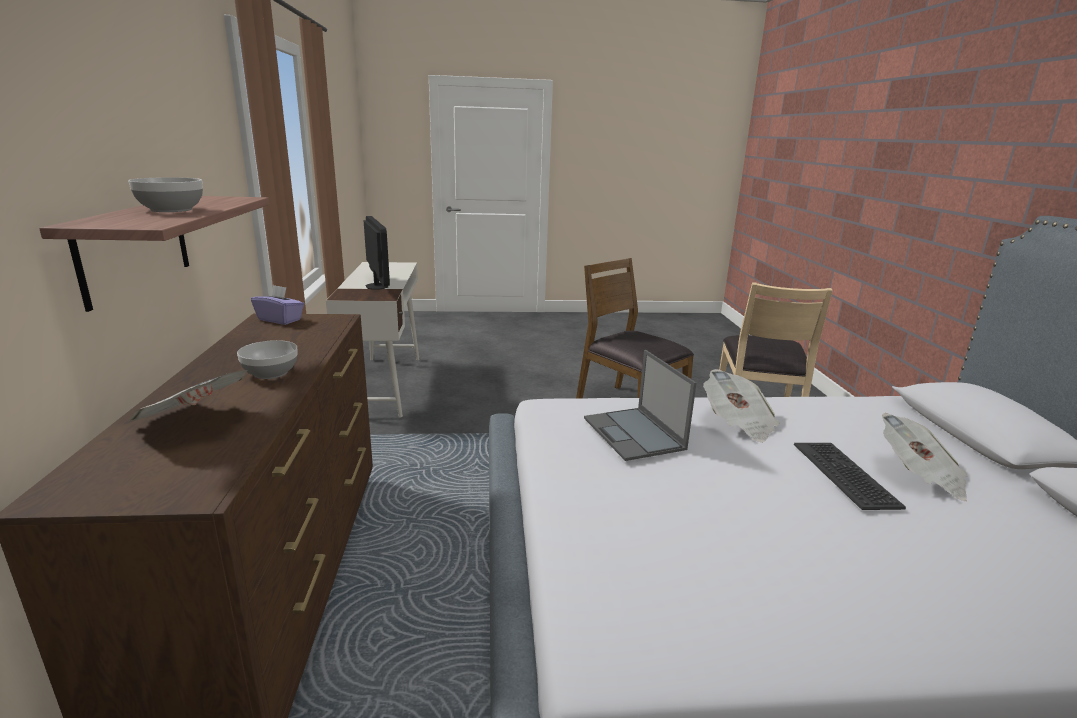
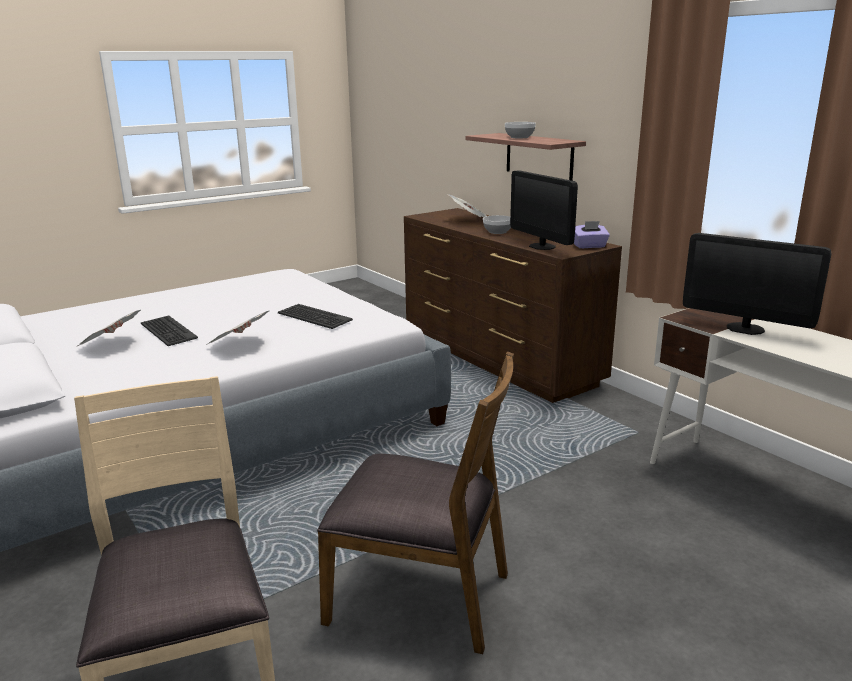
camera: 150 degrees right, 0 degrees up
laptop [584,350,696,461] -> keyboard [278,304,353,329]
none -> monitor [510,170,578,250]

